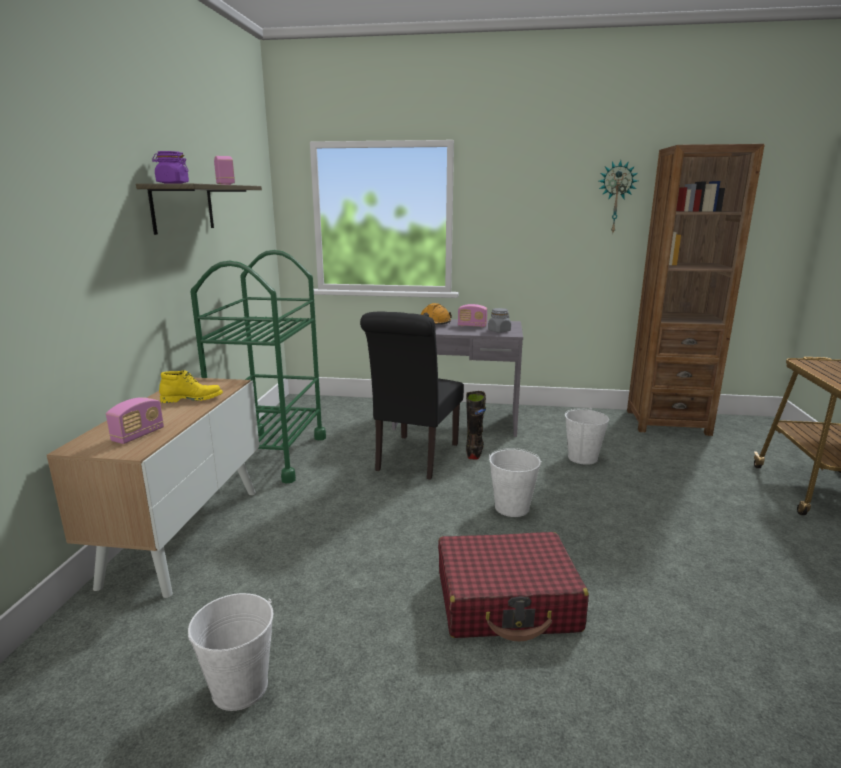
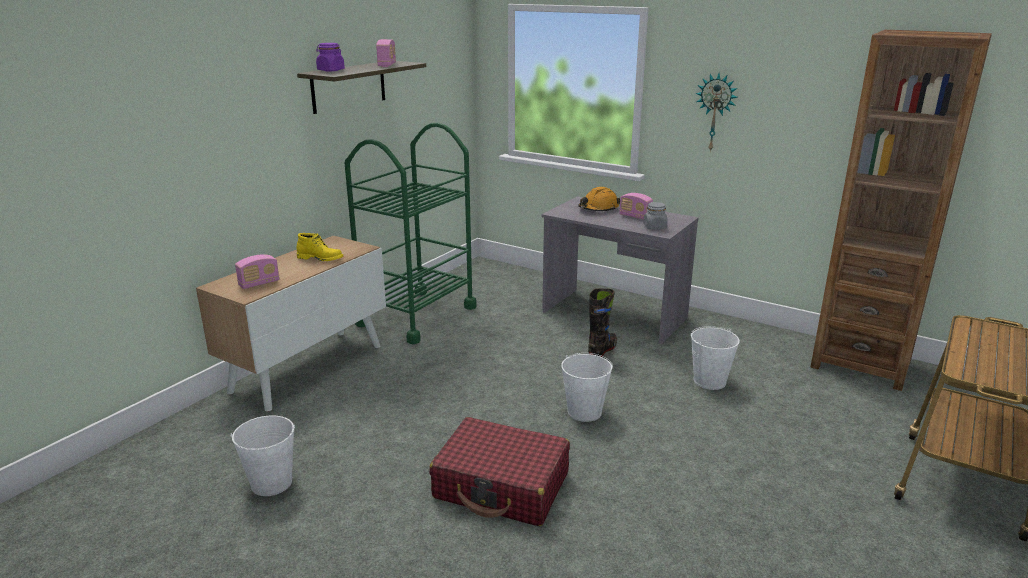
camera: 25 degrees right, 5 degrees up
black chair [360,312,464,480] -> none
wall clock [599,160,638,232] -> wall clock moved to [695,73,738,152]

